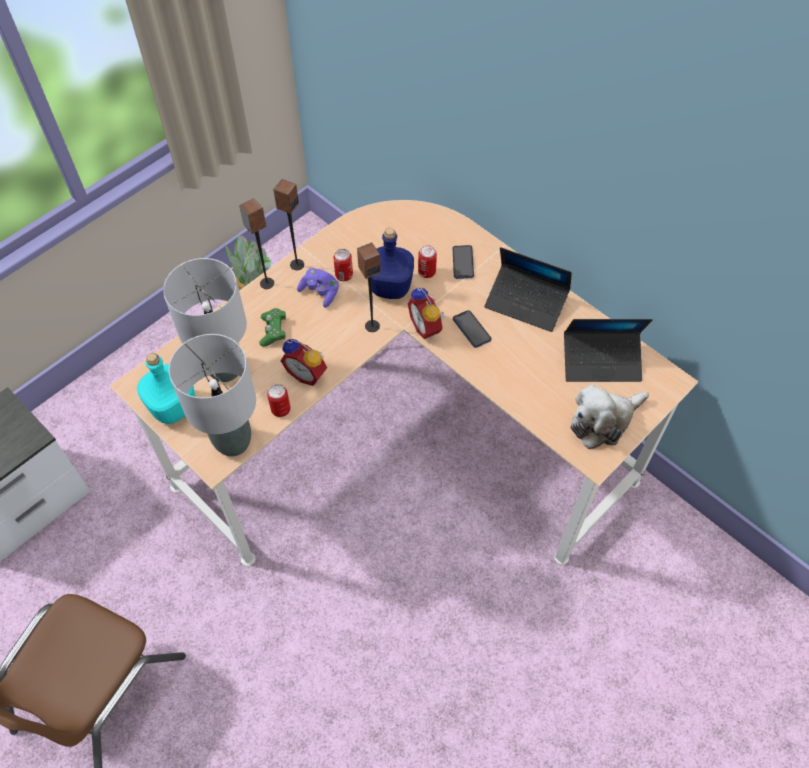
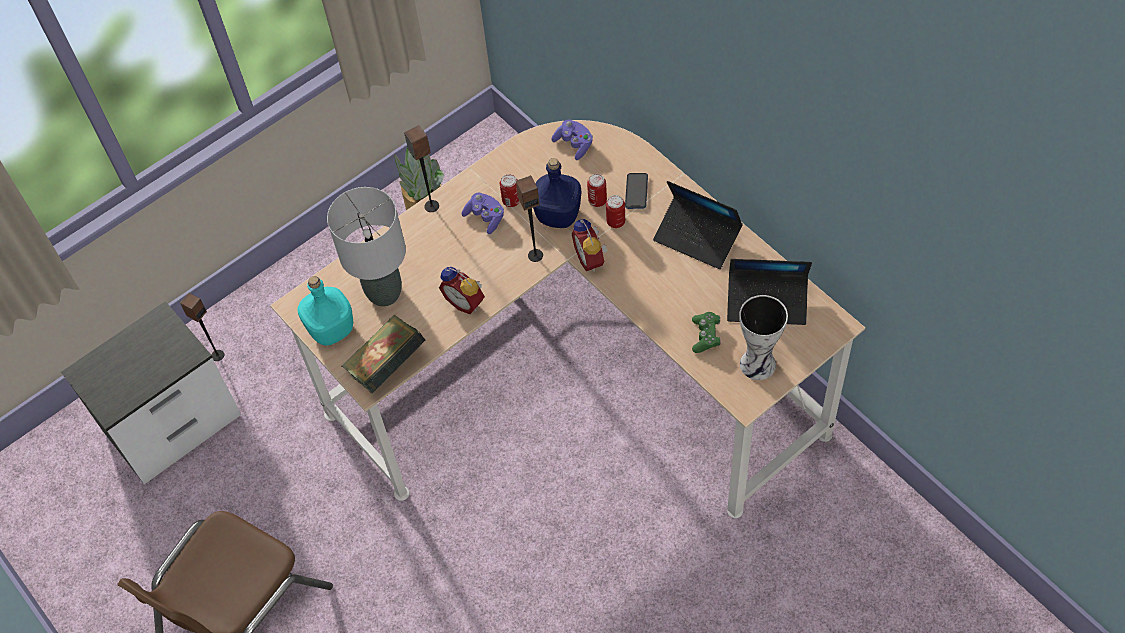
camera: 10 degrees right, 0 degrees up
grey table lamp [169,334,256,457] -> book [342,315,425,393]
green game controller [259,308,286,347] -> green game controller moved to [692,312,721,353]
can [267,384,291,417] -> can moved to [606,195,625,228]
speaker [273,179,304,270] -> speaker moved to [180,293,224,361]
phone [453,310,491,348] -> none
plush toy [570,384,649,449] -> vase [739,295,788,380]
none -> purple game controller [551,119,593,160]

